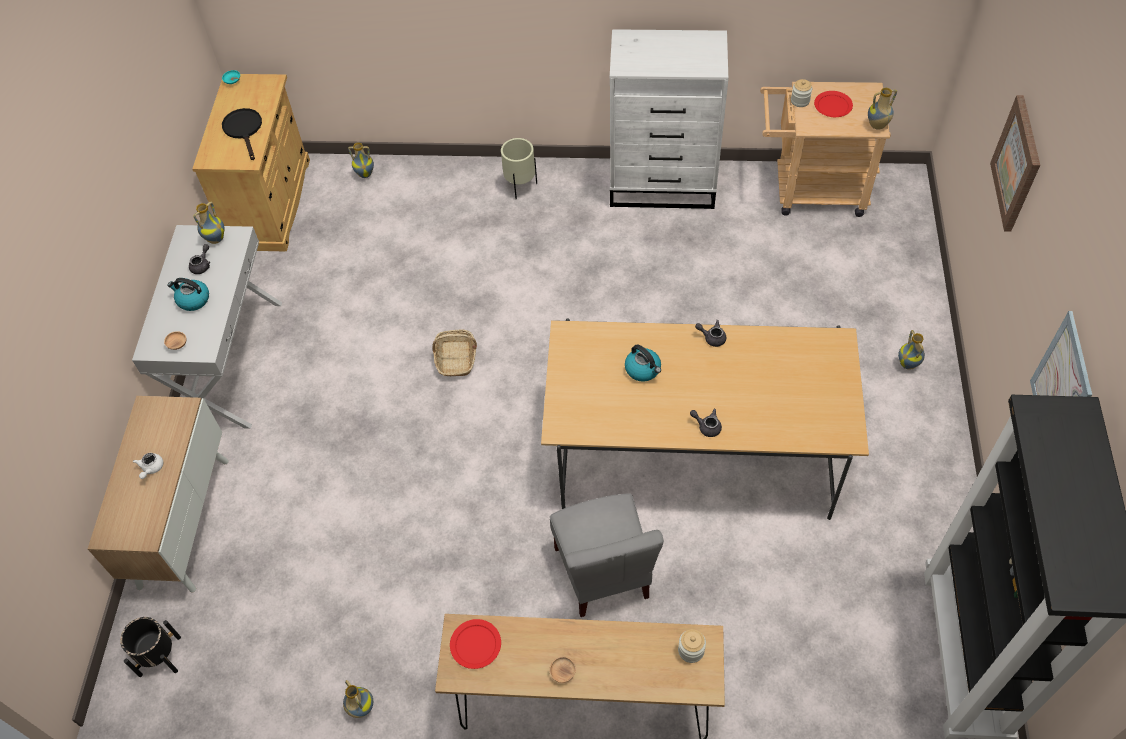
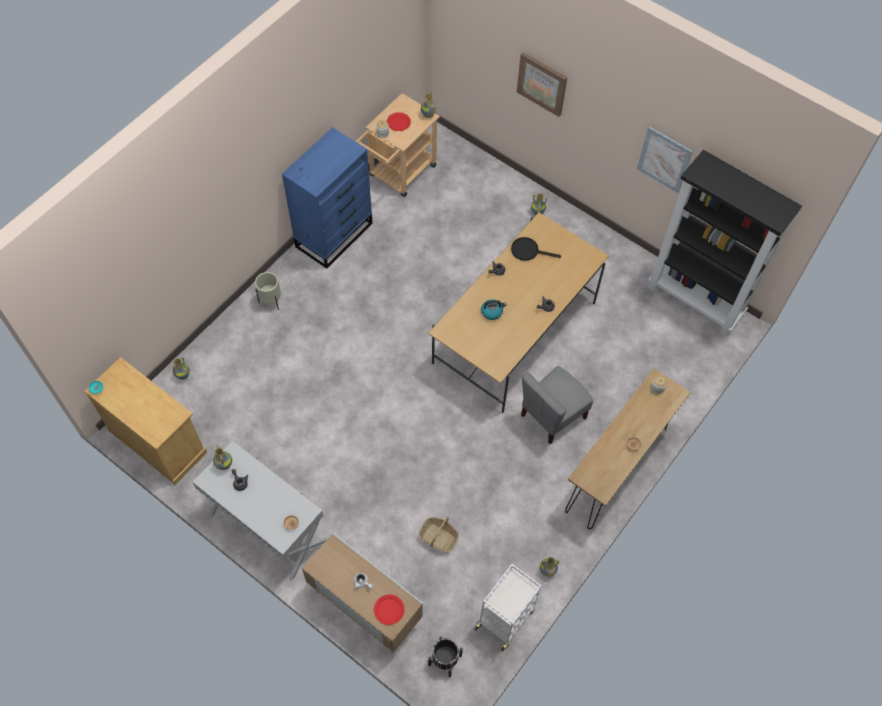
camera: 60 degrees left, 5 degrees up
kettle [167,278,209,311] -> none
black frying pan [222,108,262,160] -> black frying pan moved to [511,237,561,261]
basket [433,330,477,377] -> basket moved to [418,517,459,553]
red plate [450,619,501,669] -> red plate moved to [374,594,405,625]
grey chair [550,494,664,617] -> grey chair turned 120 degrees clockwise [521,366,593,444]
white dresser [610,29,728,209] -> blue dresser [282,127,373,269]
none -> white cart [474,564,541,651]

